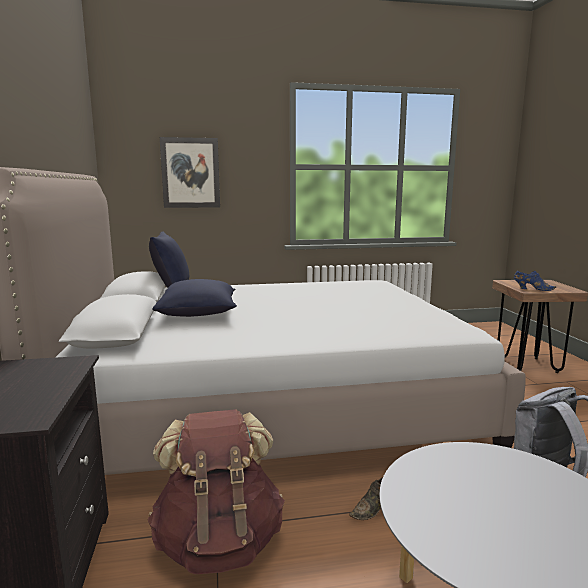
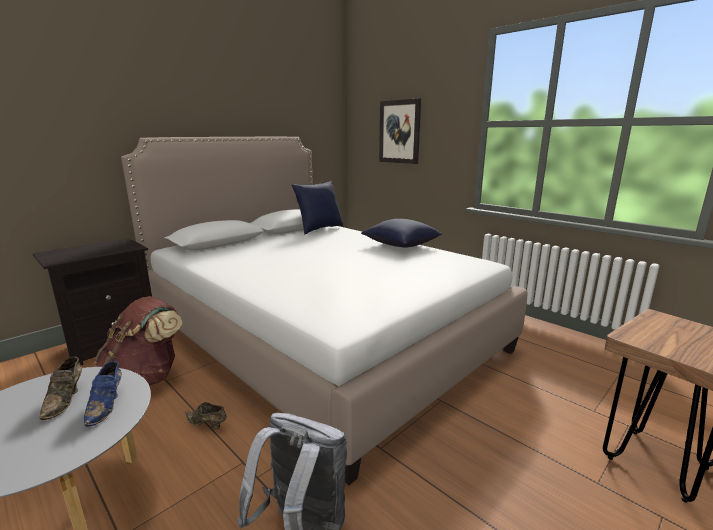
camera: 55 degrees right, 5 degrees up
blue pillow [153,279,237,317] -> blue pillow moved to [361,219,442,248]
blue shoe [514,271,556,291] -> blue shoe moved to [84,361,122,427]
none -> brown shoe [39,357,82,420]

